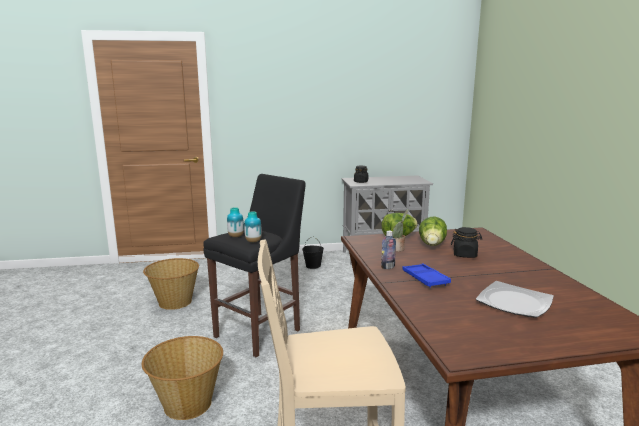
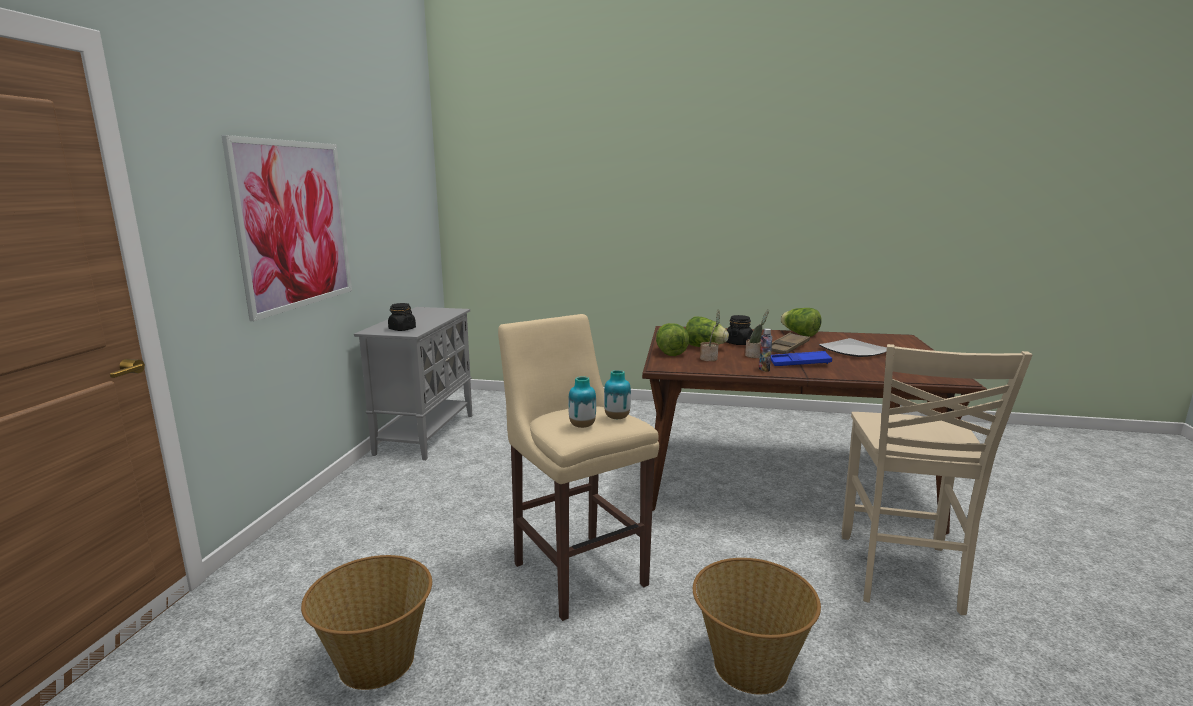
camera: 70 degrees left, 0 degrees up
black stool [203,174,306,357] -> beige stool [498,314,659,621]
black bucket [302,237,324,269] -> none
none -> picture [221,135,352,321]
none -> potted plant [745,309,769,358]
none -> brown tray [771,333,810,354]
none -> lettuce [780,308,821,337]

